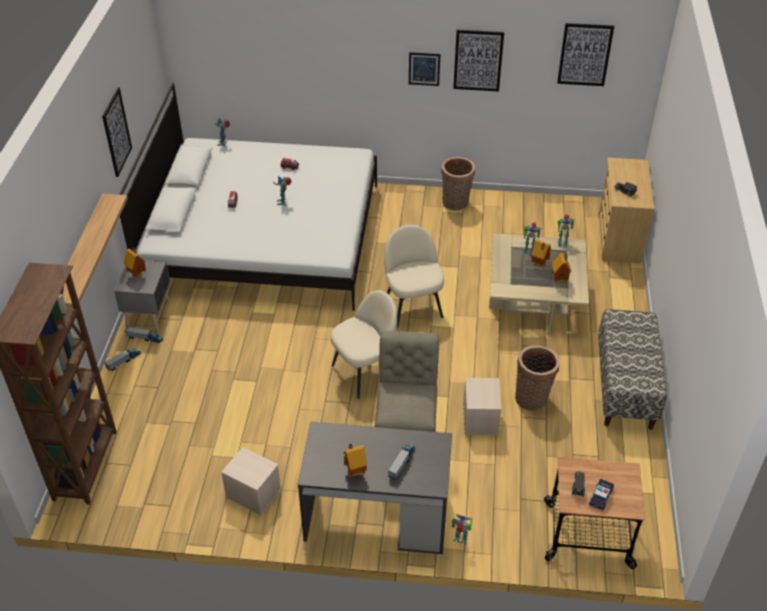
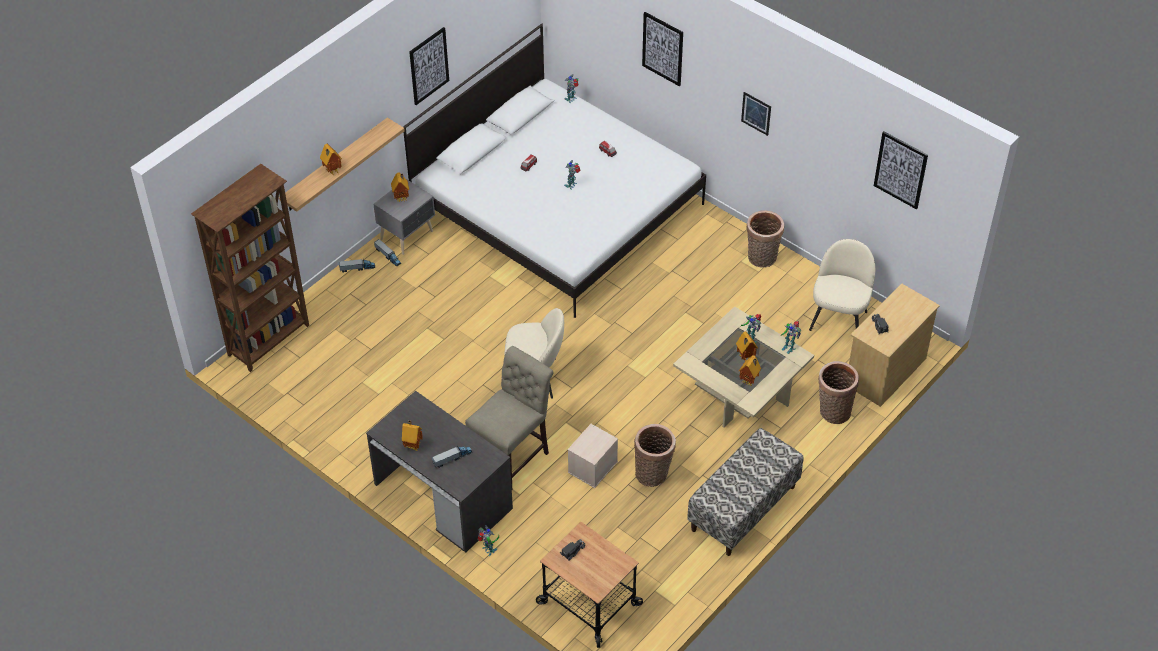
camera: 35 degrees right, 5 degrees up
beige storage box [221,447,281,515] -> none
beige chair [384,224,444,328] -> beige chair moved to [809,239,875,331]
picture [453,30,504,91] -> picture moved to [642,12,683,86]
toy car [589,479,614,511] -> none
none -> toy house [320,144,342,175]
none -> basket [818,361,859,424]

